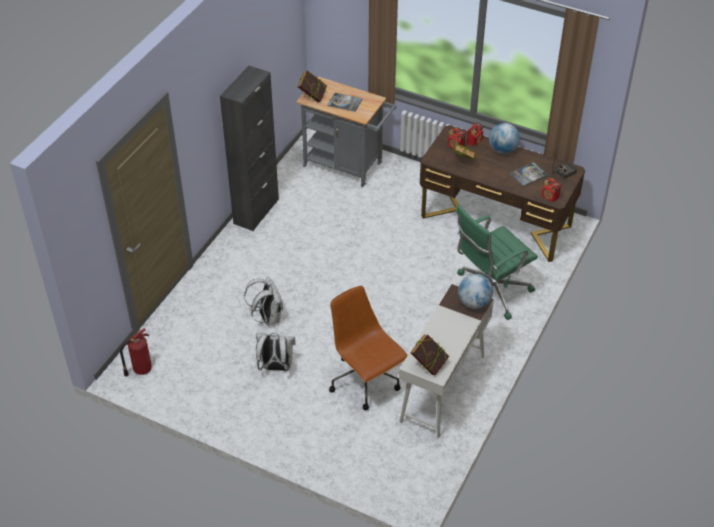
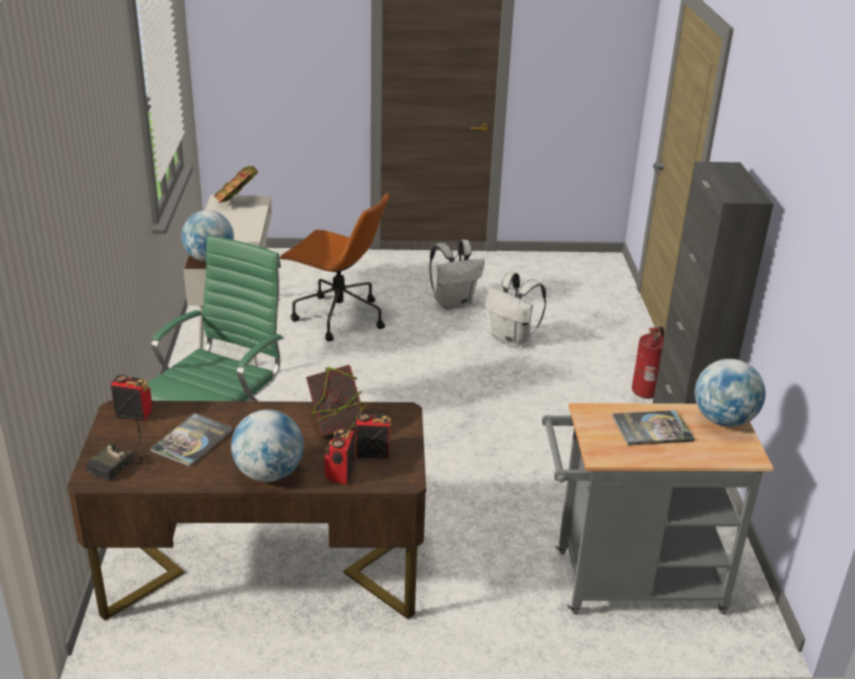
camera: 150 degrees right, 15 degrees down
fire extinguisher [120,328,152,377] -> fire extinguisher moved to [632,326,664,399]
book [298,71,327,102] -> globe [695,359,766,427]

